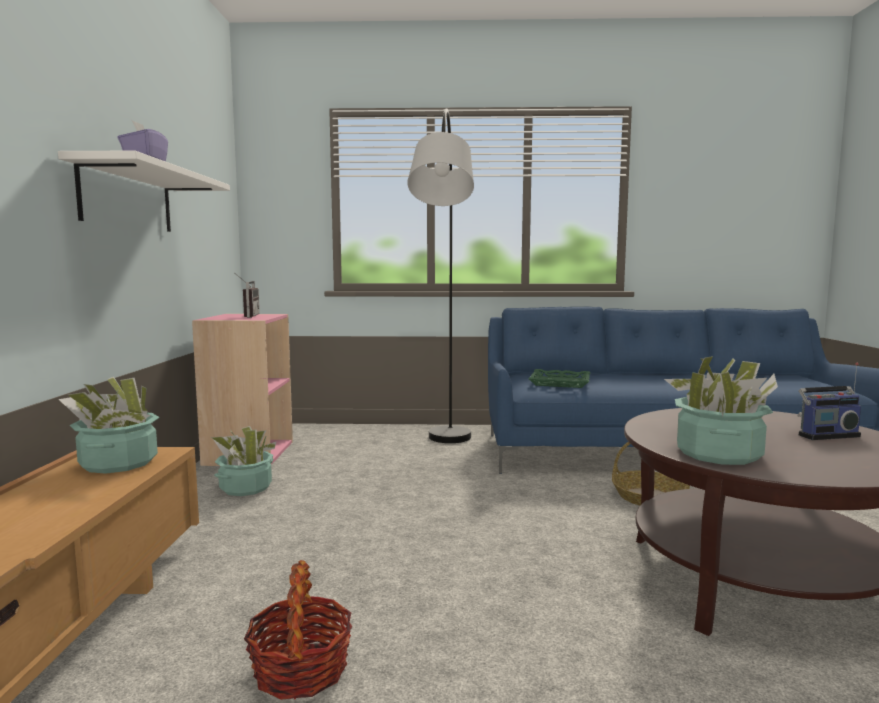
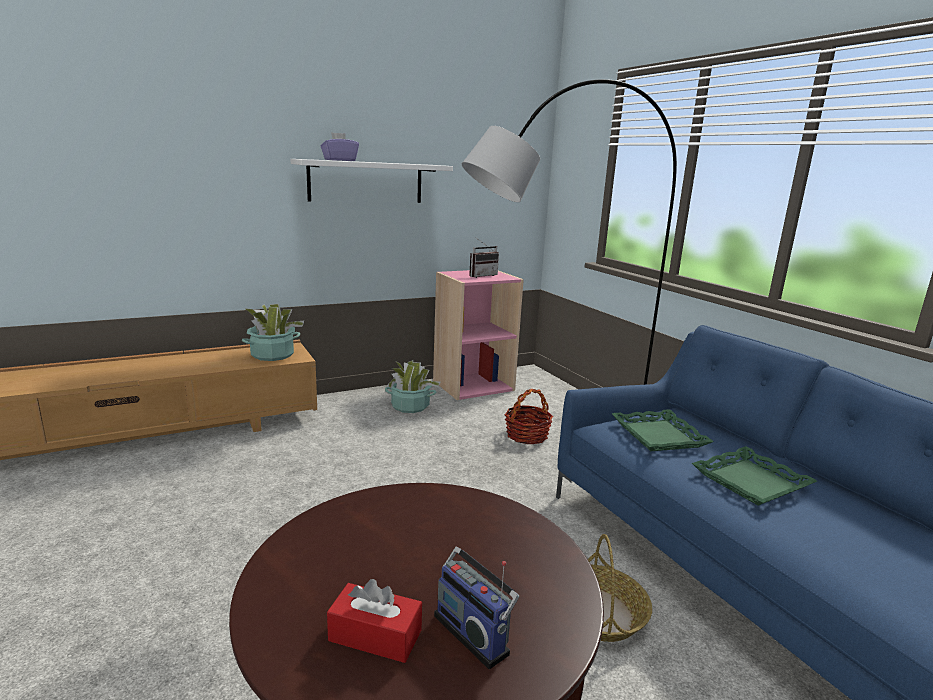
camera: 60 degrees right, 10 degrees up
basket [244,560,352,700] -> basket moved to [504,389,553,444]
potted plant [664,356,778,465] -> none
none -> red tissue box [327,579,422,663]
none -> green tray [692,446,817,505]

